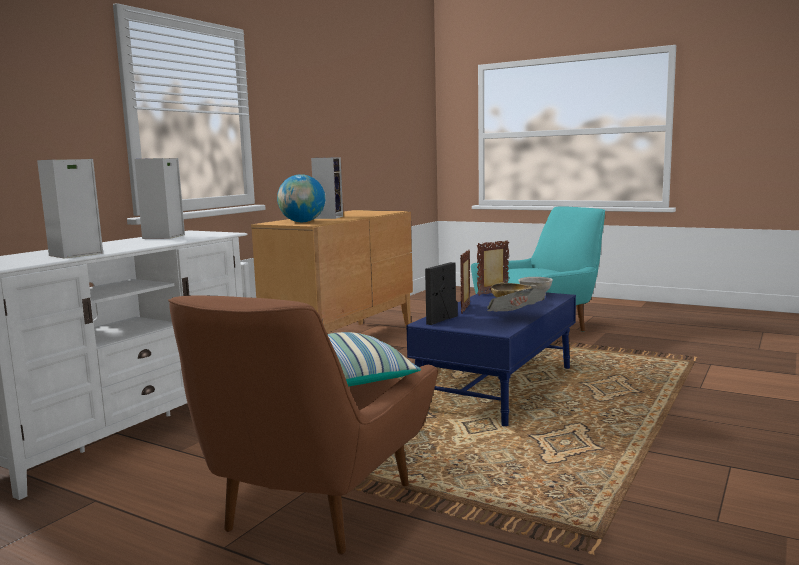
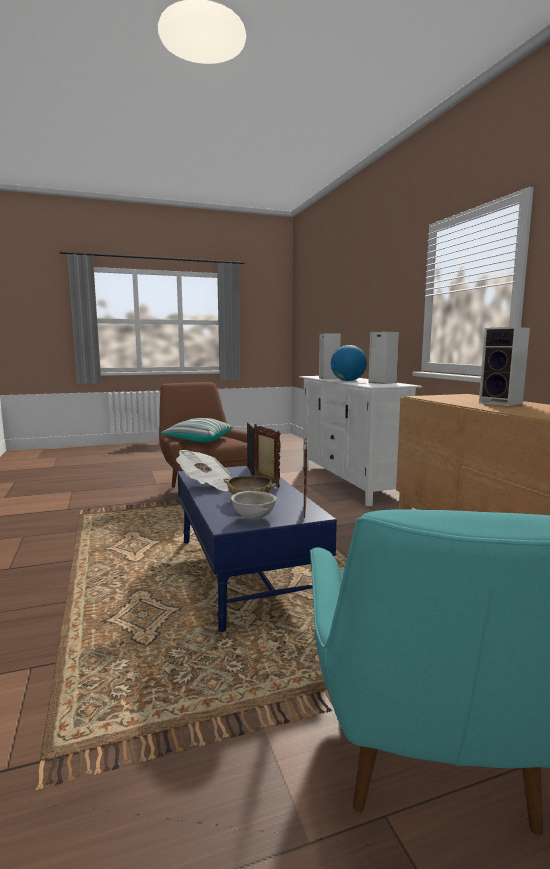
camera: 130 degrees right, 0 degrees up
globe [277,174,325,222] -> globe moved to [331,345,367,381]

